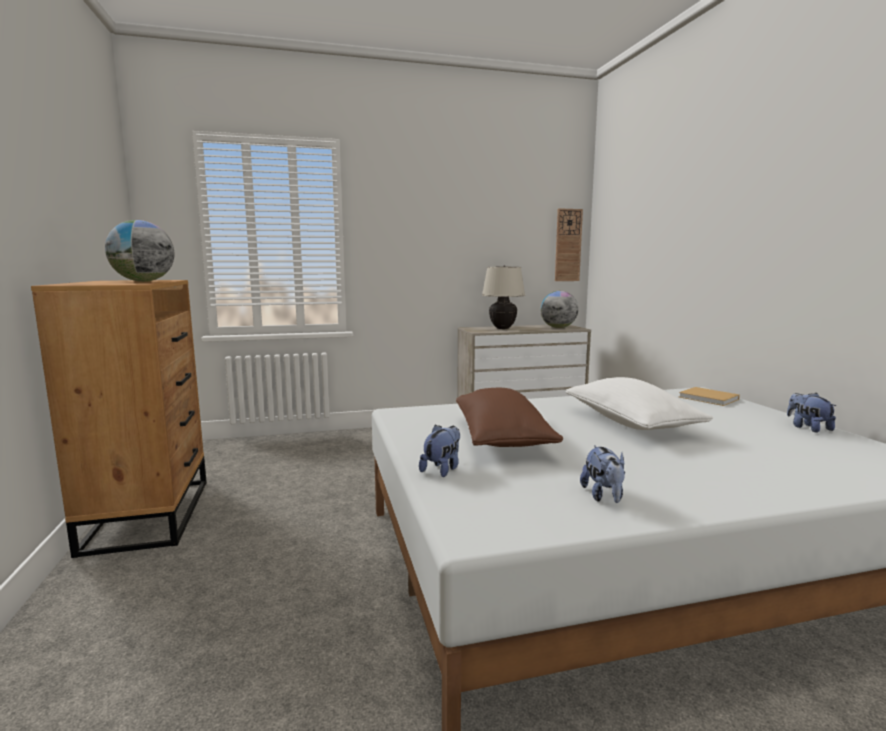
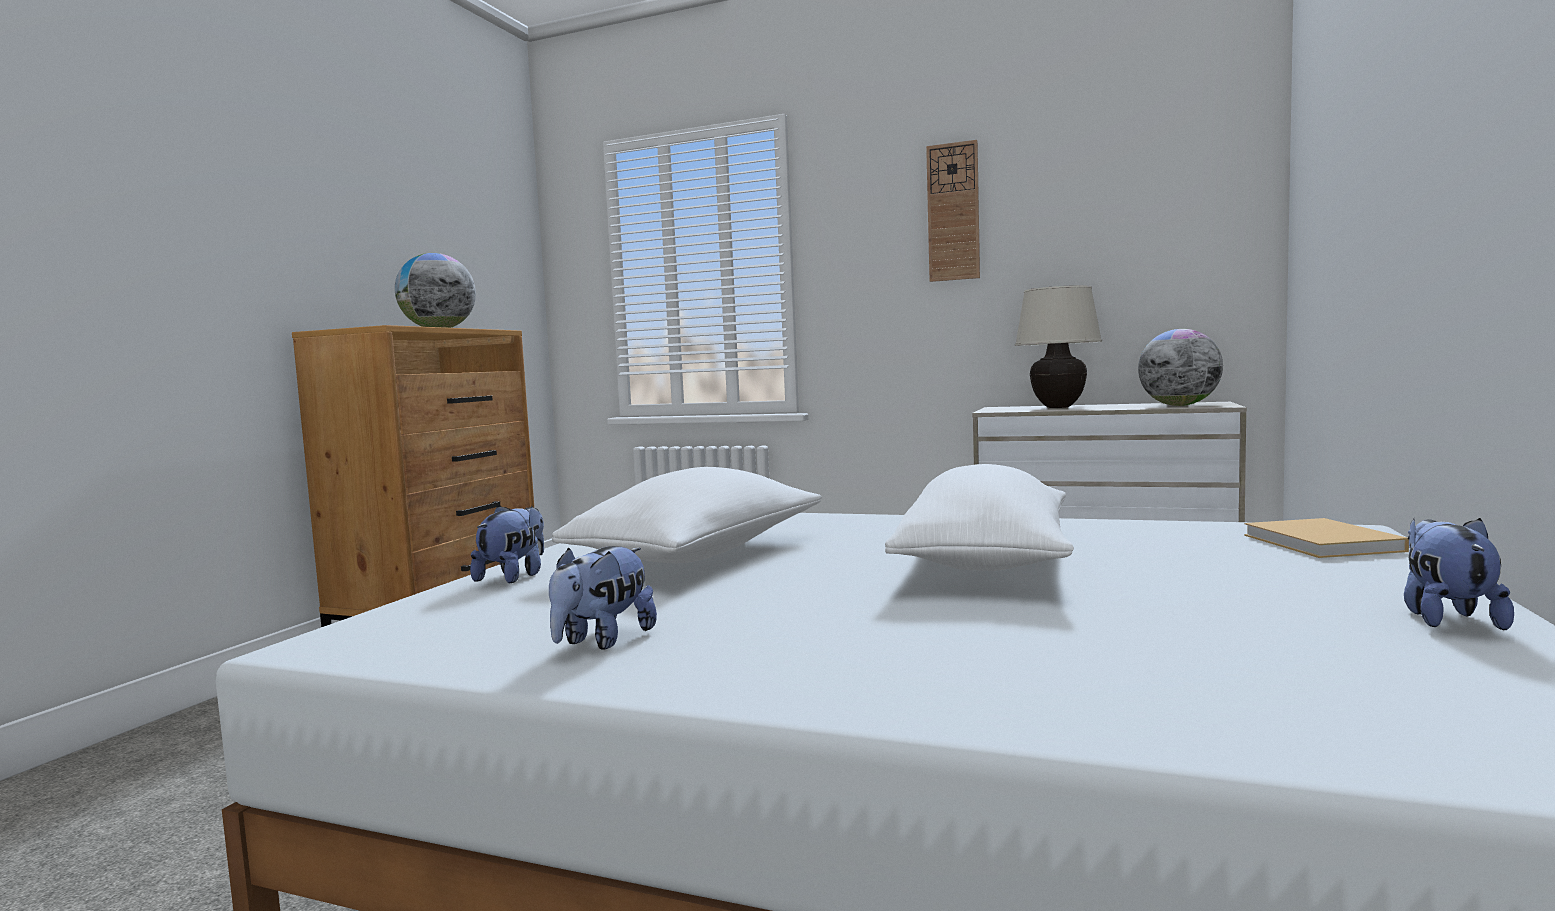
camera: 35 degrees right, 5 degrees down
plush toy [419,425,460,477] -> plush toy turned 45 degrees counterclockwise [470,505,544,583]
brown pillow [456,388,563,447] -> white pillow [552,467,822,563]
wall clock [555,208,583,281] -> wall clock moved to [926,140,980,282]

